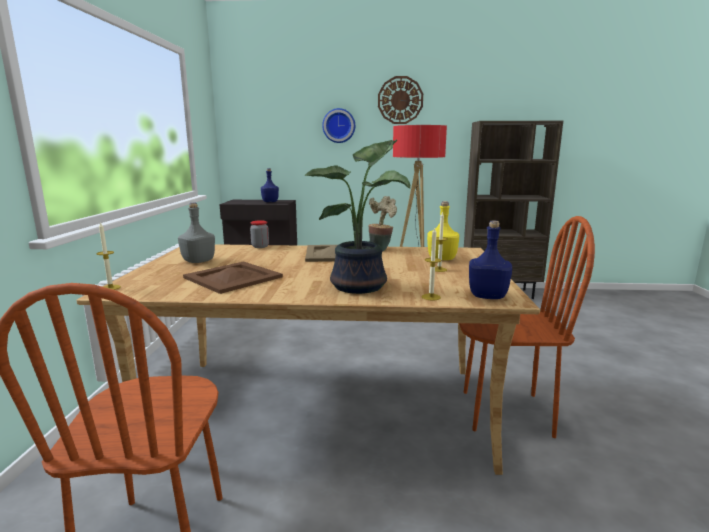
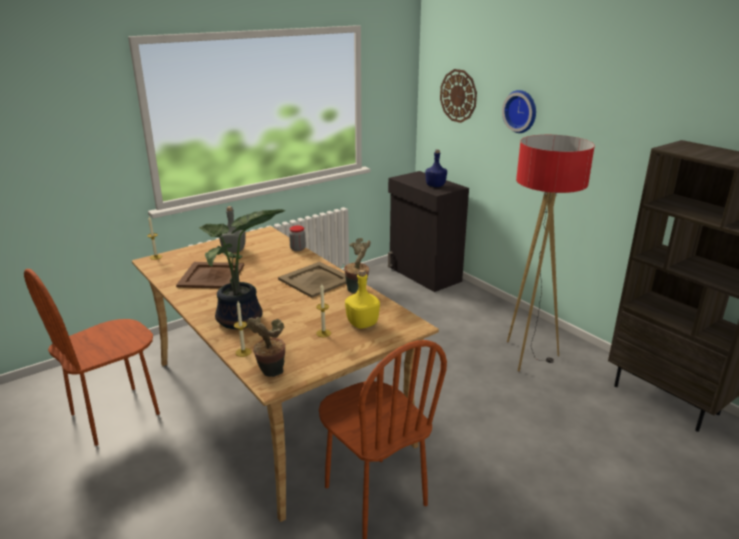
camera: 50 degrees right, 10 degrees up
wall clock [378,76,423,124] -> wall clock moved to [440,69,477,123]
blue bottle [469,220,512,299] -> potted plant [247,317,285,377]

